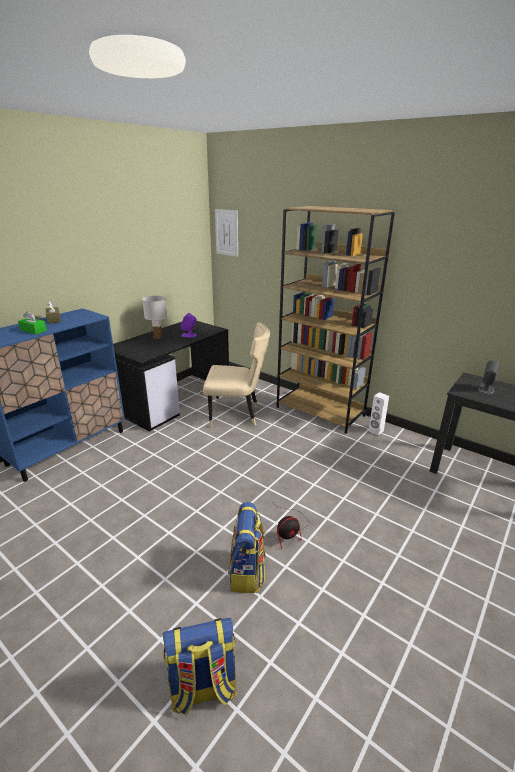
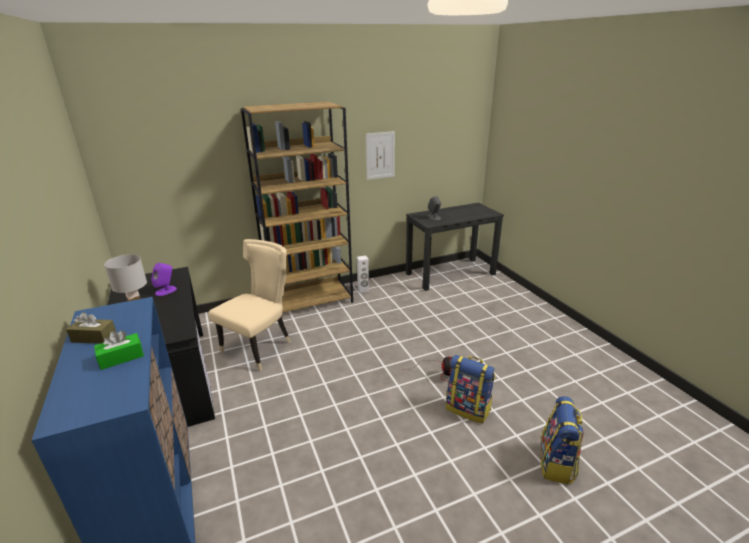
camera: 60 degrees left, 0 degrees up
picture [215,209,238,257] -> picture moved to [366,131,395,180]

